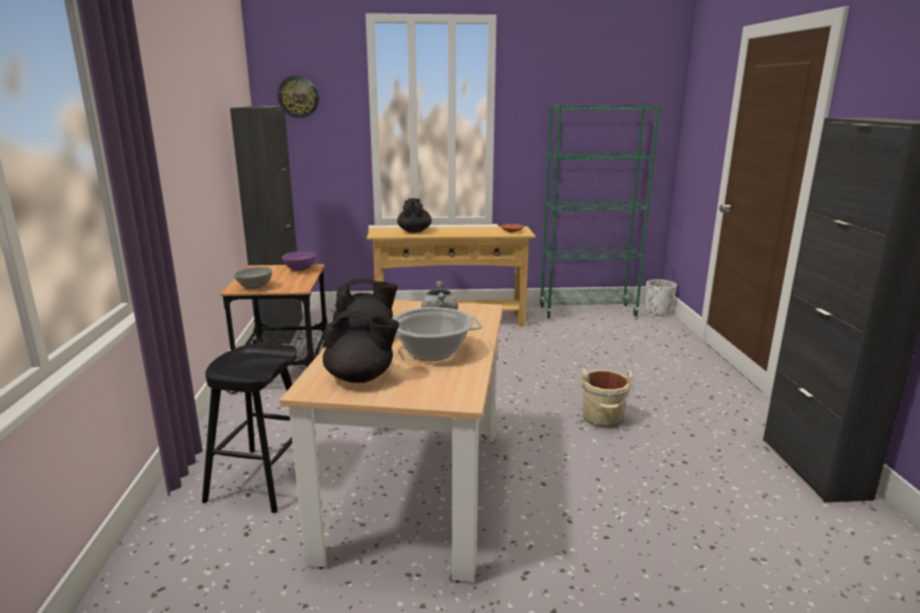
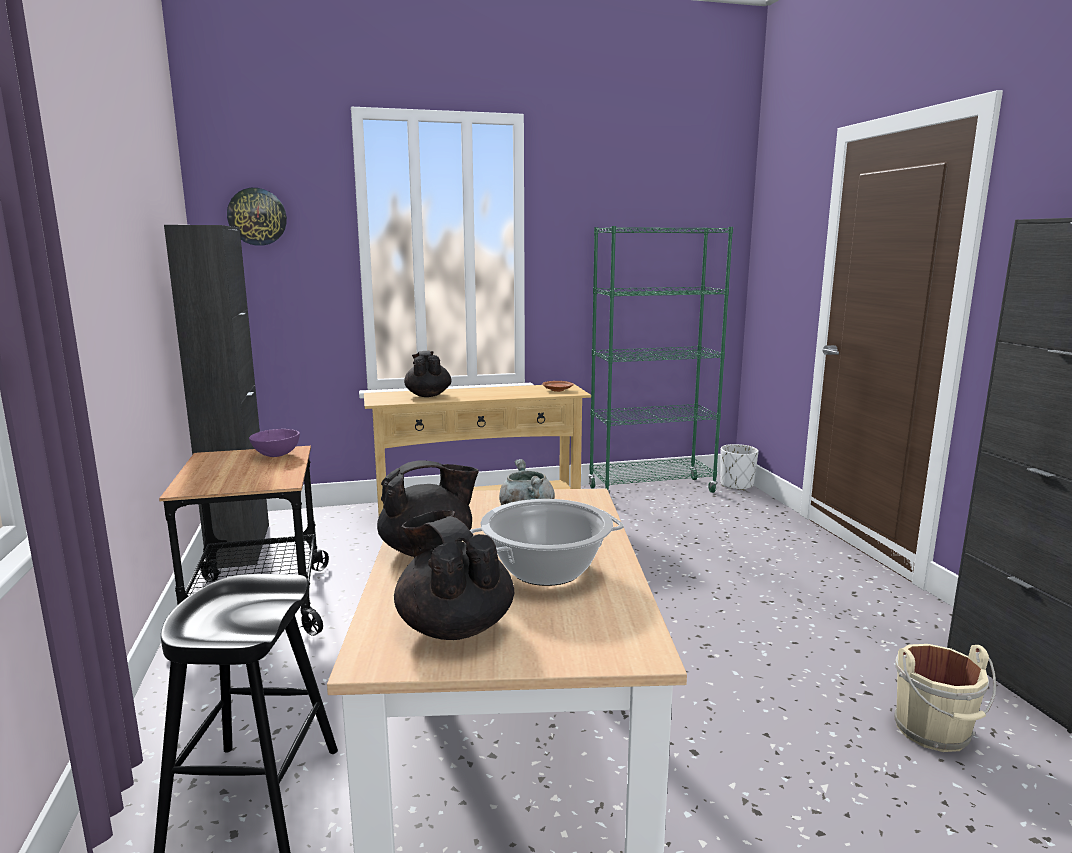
camera: 10 degrees left, 5 degrees down
grey bowl [234,267,272,289] -> none
black teapot [323,311,399,383] -> black teapot turned 120 degrees counterclockwise [394,510,514,640]
beige bucket [580,369,634,429] -> beige bucket moved to [895,644,996,752]

